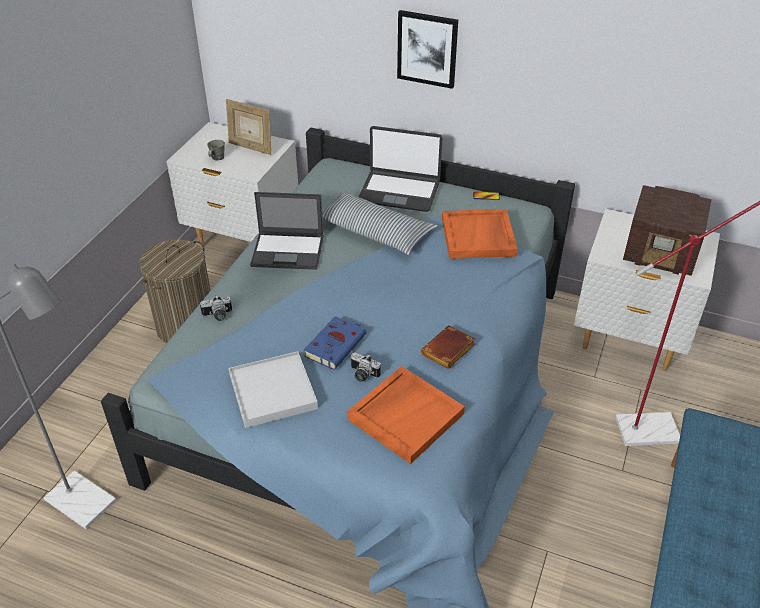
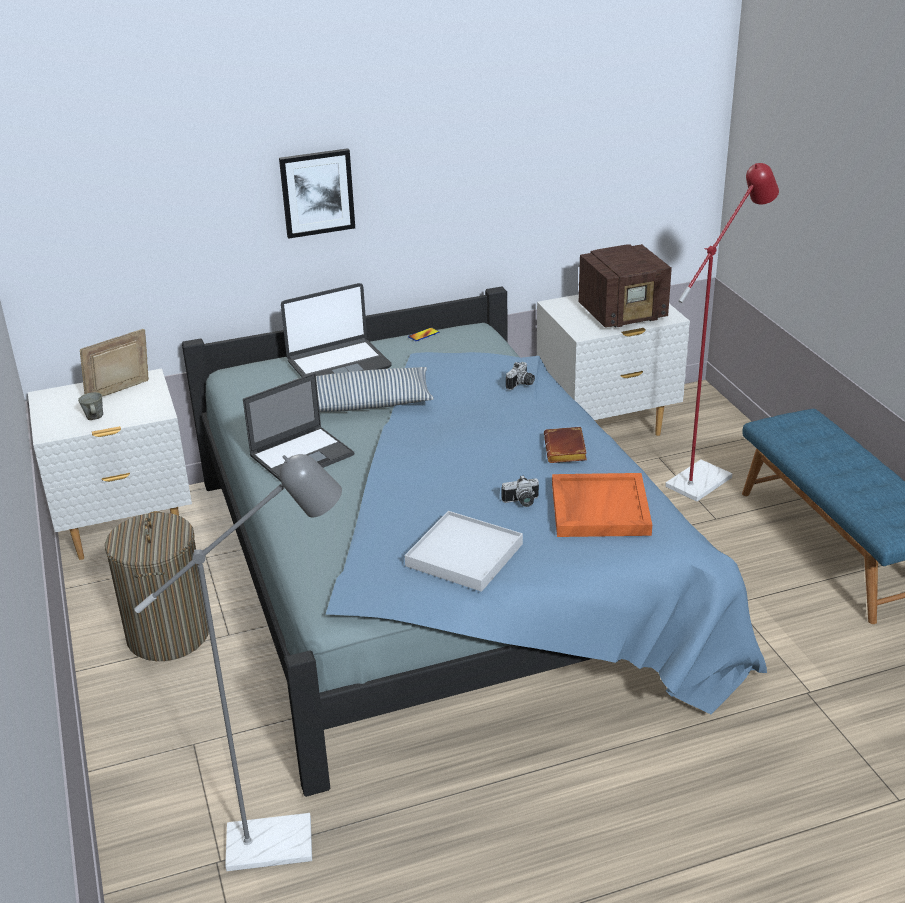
camera: 40 degrees left, 10 degrees down
camera [200,295,232,321] -> camera moved to [506,362,535,390]
picture frame [226,99,271,155] -> picture frame turned 150 degrees clockwise [80,329,149,396]
blue book [304,316,366,370] -> none
orange tray [442,209,518,259] -> none

